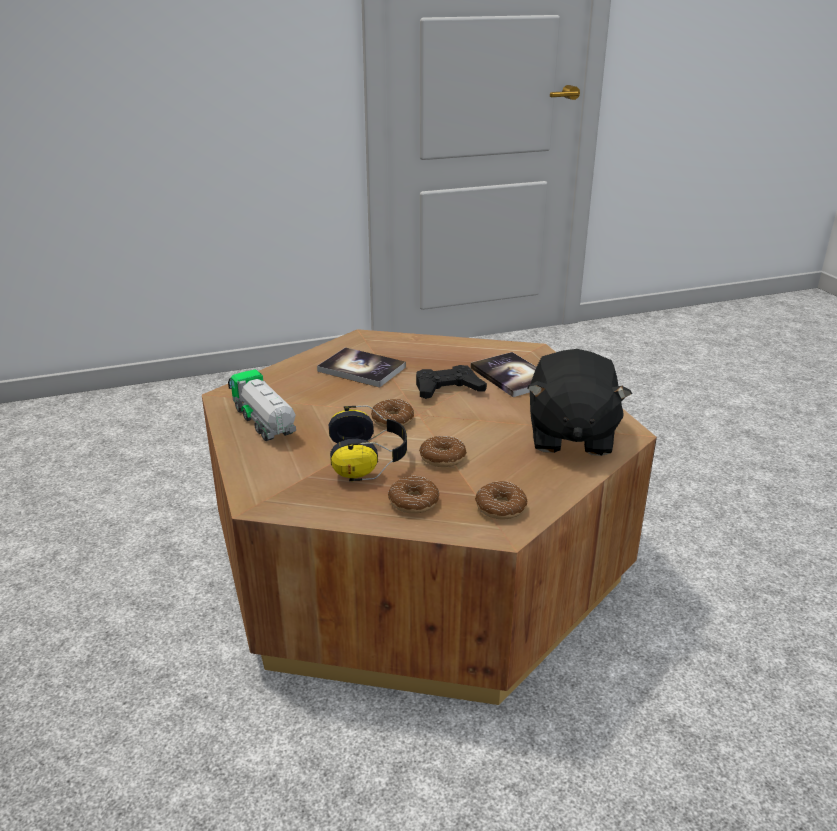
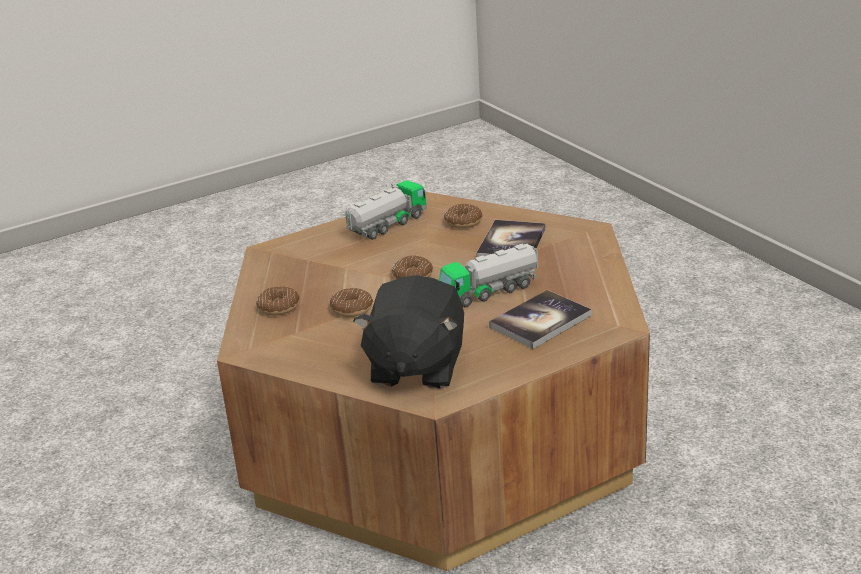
camera: 80 degrees right, 0 degrees up
headphones [329,405,407,481] -> none
black game controller [416,365,487,399] -> toy truck [439,244,538,307]
donut [475,481,528,519] -> donut moved to [444,204,483,228]
black plush toy [527,349,632,456] -> black plush toy turned 75 degrees counterclockwise [353,275,464,389]

